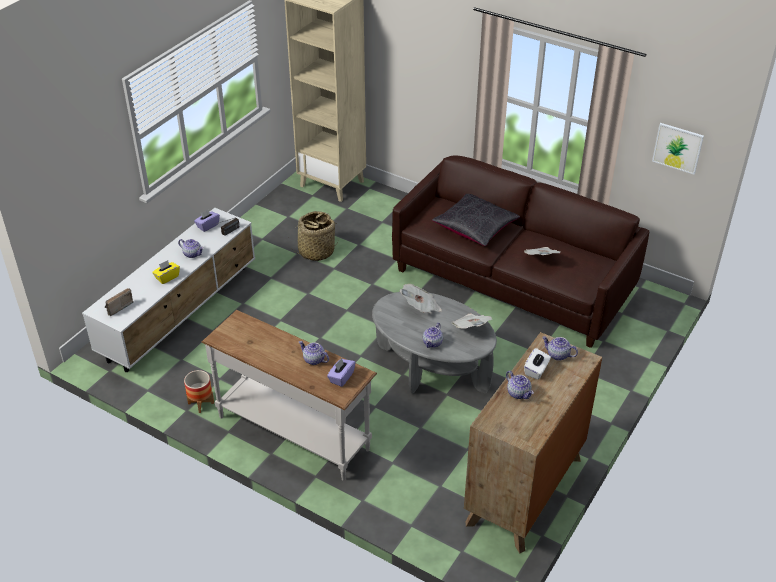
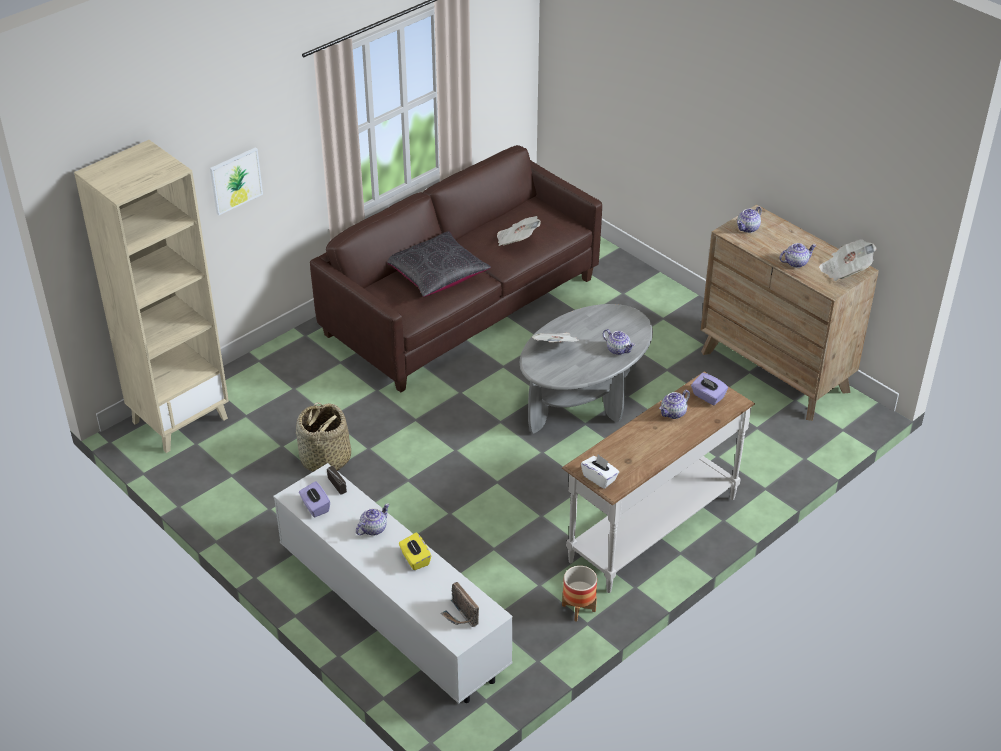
camera: 75 degrees left, 0 degrees up
newspaper [452,313,492,329] -> newspaper moved to [819,240,877,281]
white tissue box [524,348,551,380] -> white tissue box moved to [581,454,619,489]
picture [652,123,704,175] -> picture moved to [210,147,263,215]

